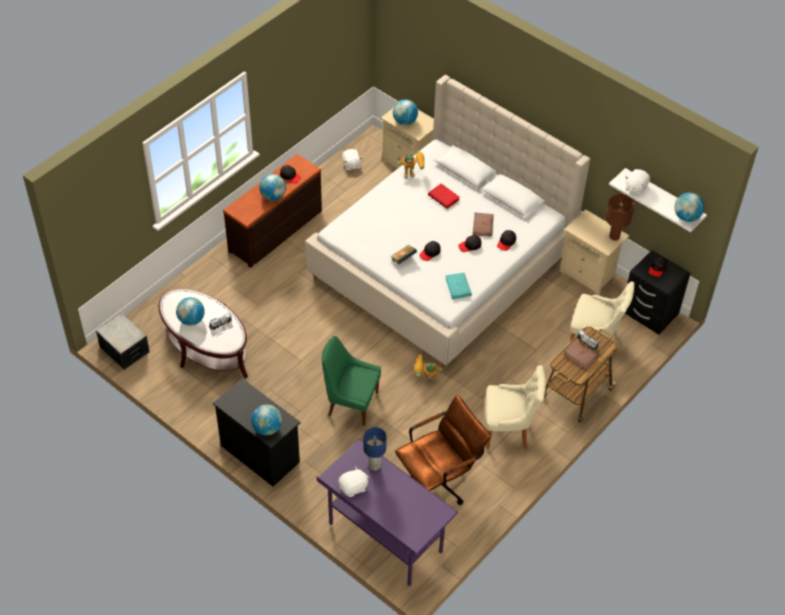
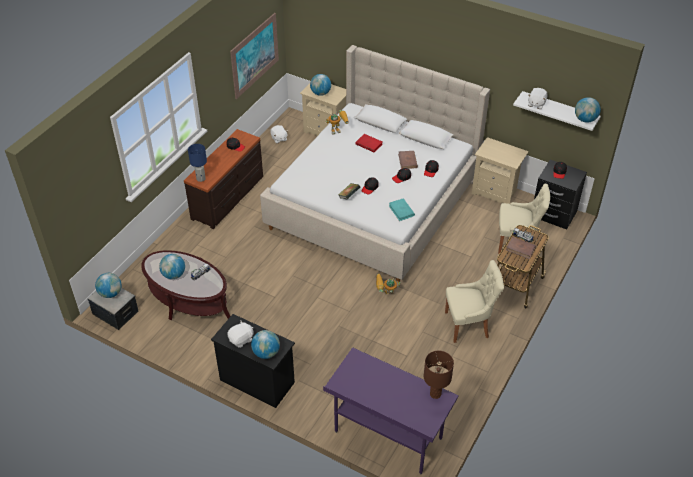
camera: 10 degrees left, 5 degrees down
globe [259,174,286,201] -> globe moved to [95,273,122,298]
green chair [322,336,381,426] -> none
white plush toy [339,467,369,497] -> white plush toy moved to [227,320,253,348]
blue table lamp [363,427,387,471] -> blue table lamp moved to [188,144,207,182]
brown office chair [395,395,490,505] -> none
brown table lamp [606,194,635,241] -> brown table lamp moved to [424,350,454,399]
none -> picture [230,13,279,99]

